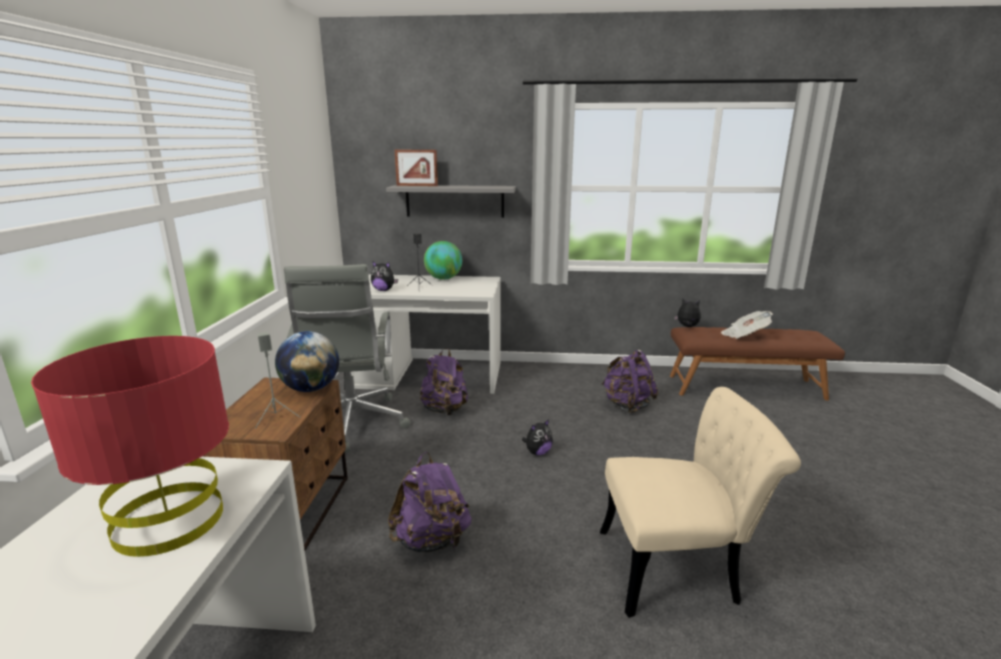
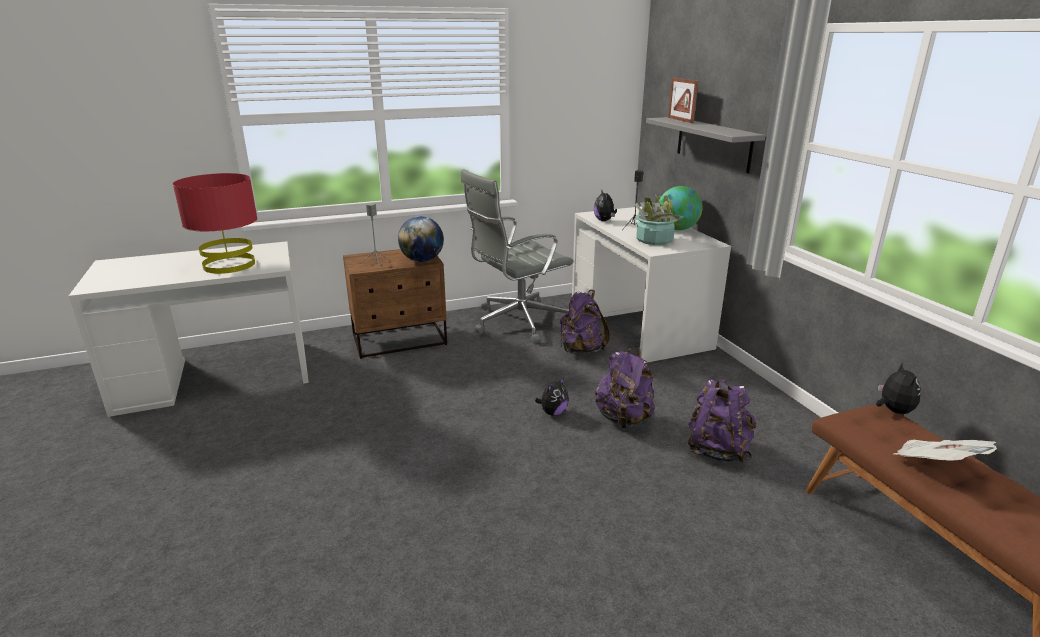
camera: 65 degrees right, 5 degrees up
purple backpack [388,452,472,553] -> purple backpack moved to [595,346,655,429]
plush toy [522,419,553,455] -> plush toy turned 75 degrees counterclockwise [535,377,569,416]
beige chair [600,387,801,618] -> none
none -> potted plant [635,194,684,245]

